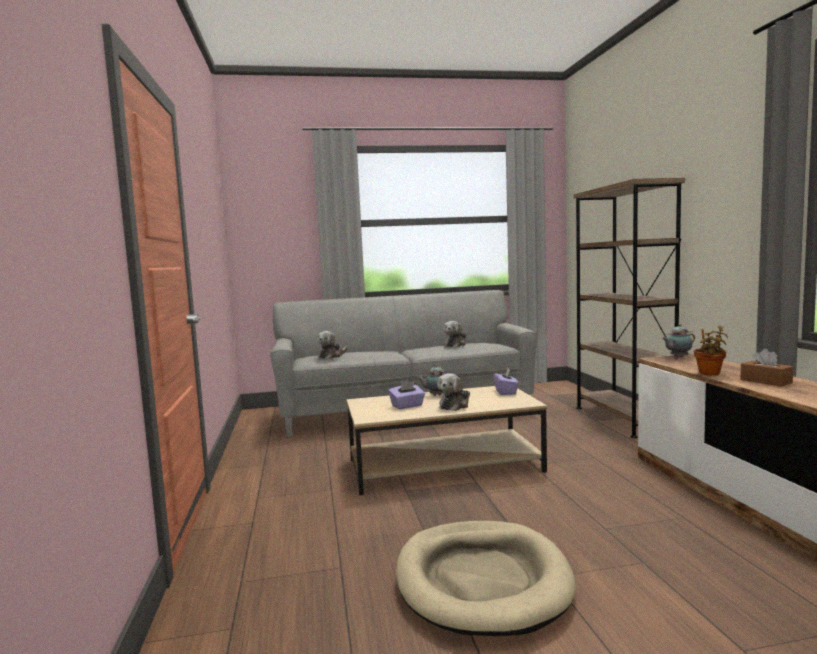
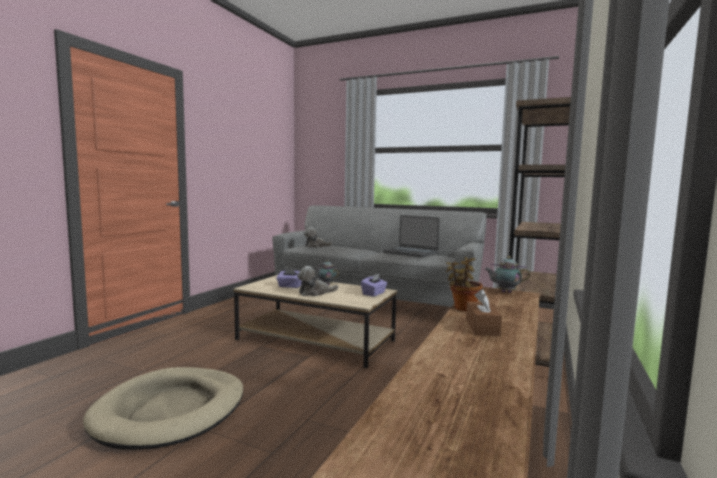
camera: 35 degrees right, 0 degrees up
plush toy [443,321,466,347] -> laptop [383,215,440,258]

